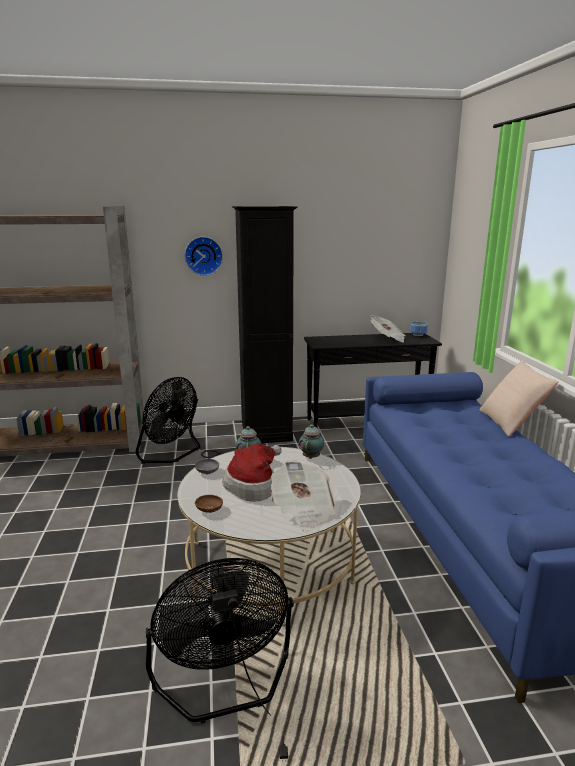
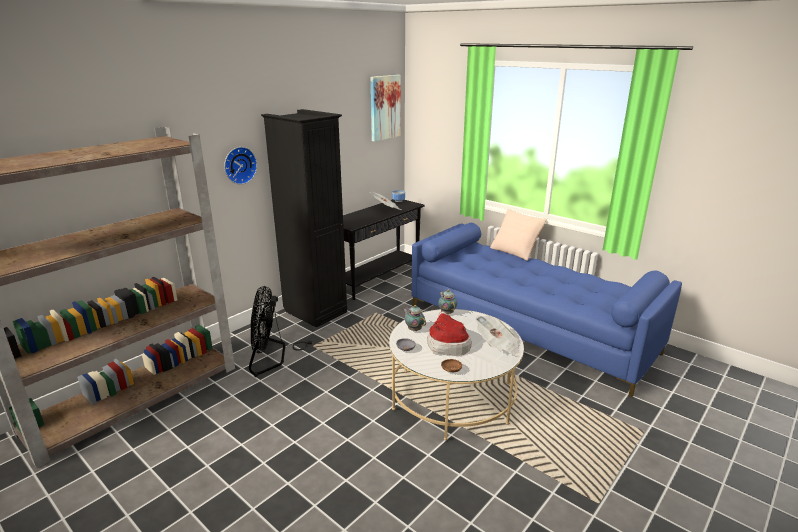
camera: 40 degrees left, 5 degrees up
black fan [146,558,294,762] -> none
none -> picture [371,75,401,142]

